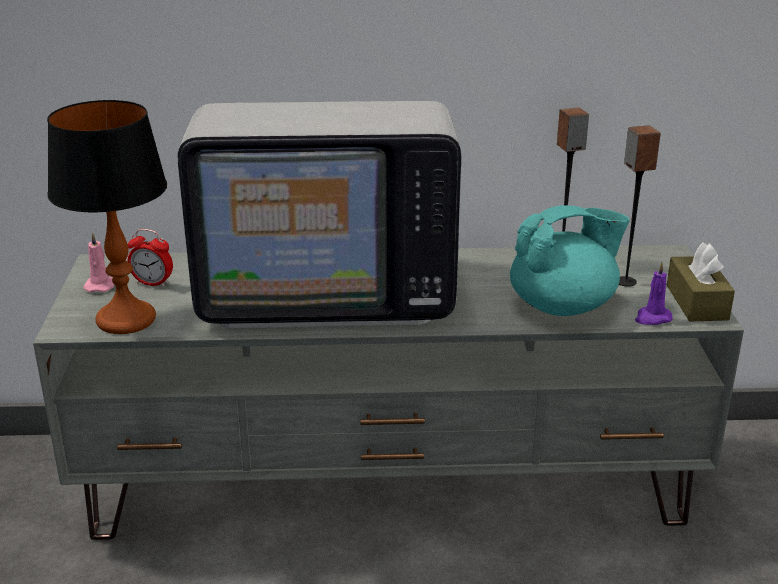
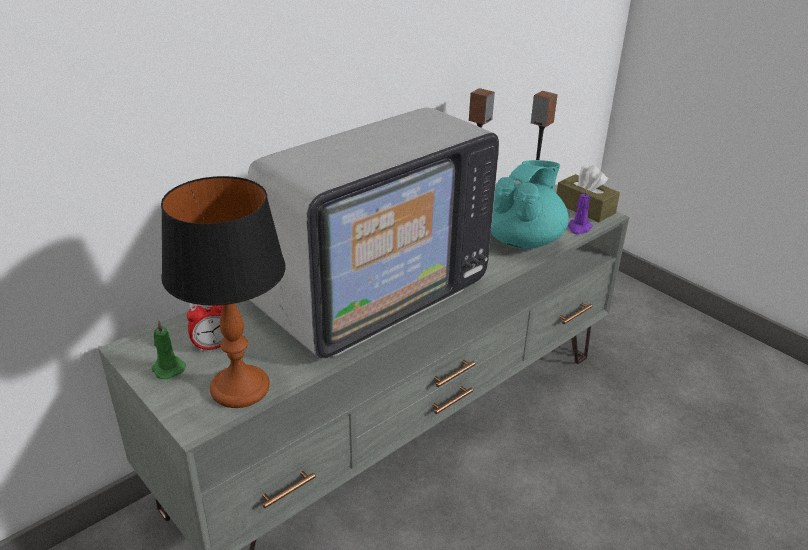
camera: 40 degrees left, 5 degrees up
pink candle [83,232,114,292] -> green candle [151,320,186,379]

